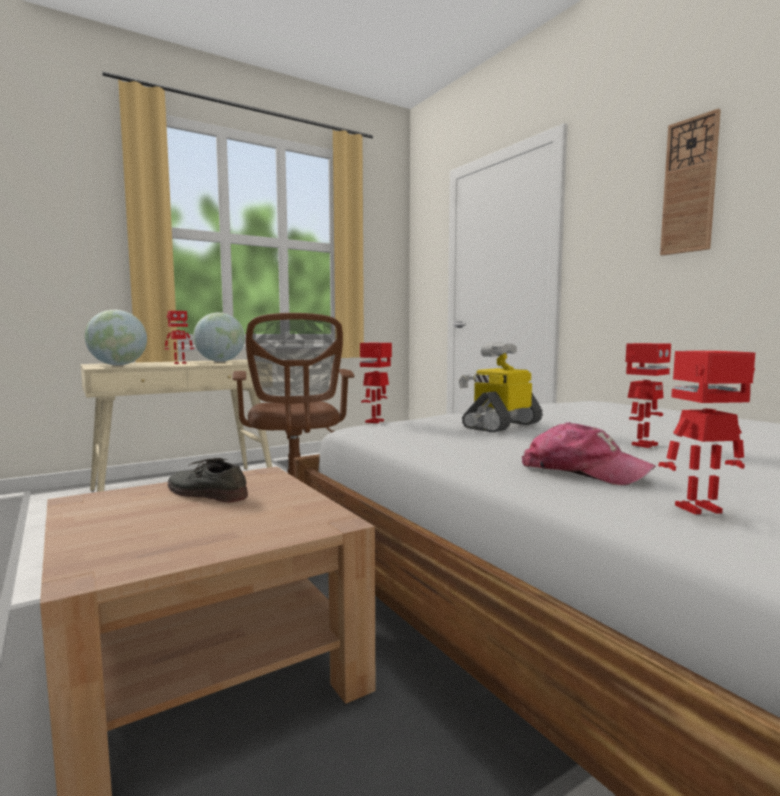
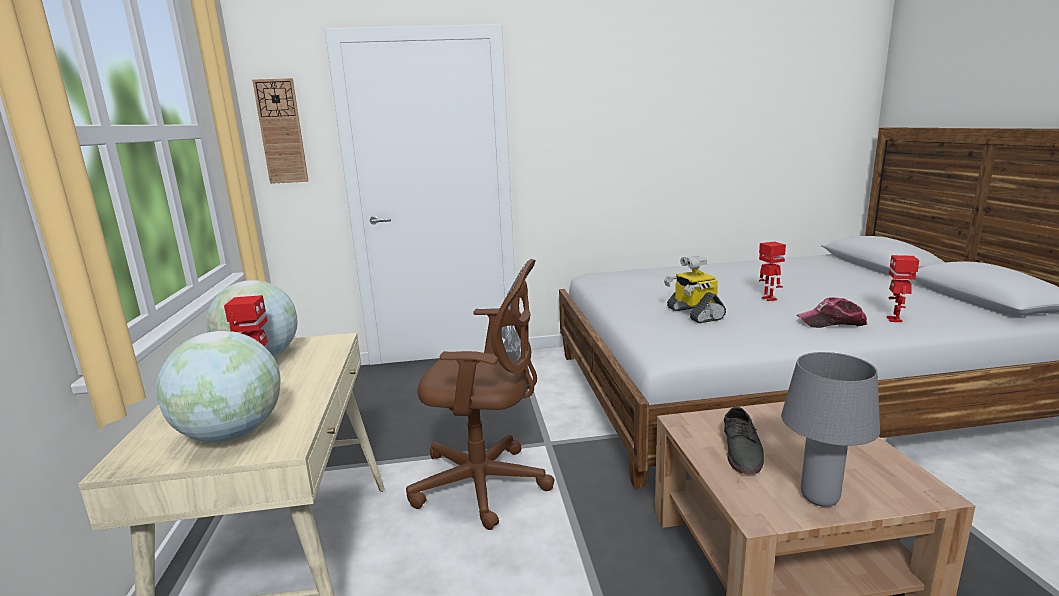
camera: 65 degrees left, 10 degrees up
grey shoe [168,458,248,503] -> grey shoe turned 45 degrees counterclockwise [724,407,764,474]
toy robot [360,343,392,423] -> none
cap [522,422,656,485] -> cap turned 150 degrees counterclockwise [797,297,867,328]
wall clock [660,108,721,256] -> wall clock moved to [252,78,308,184]
none -> grey table lamp [781,352,880,507]

